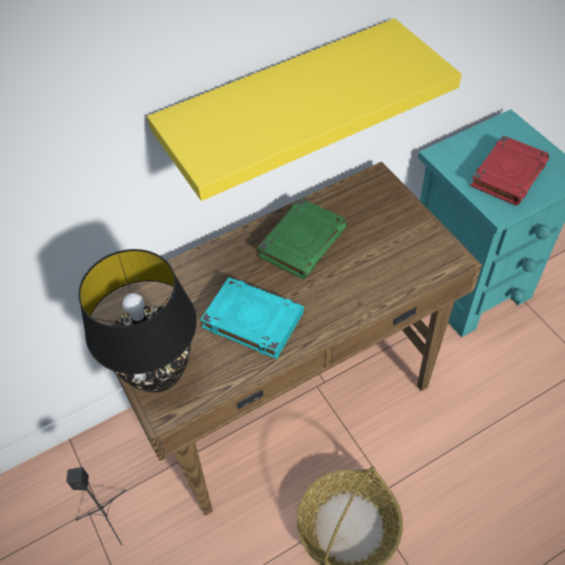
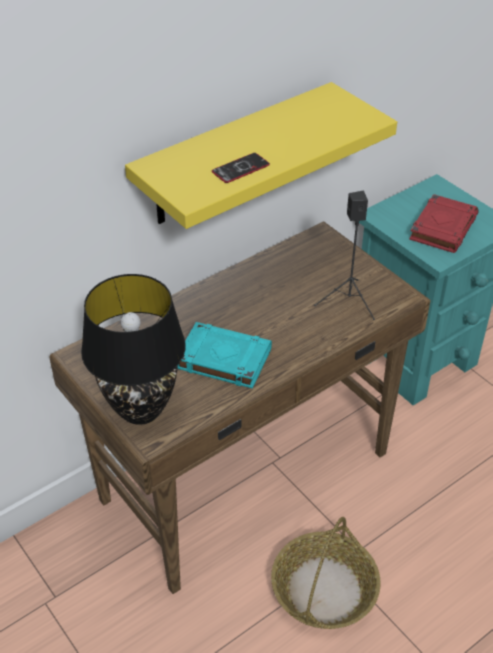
camera: 10 degrees left, 10 degrees down
black speaker [66,467,126,545] -> black speaker moved to [314,191,375,320]
green book [257,198,347,279] -> none
none -> phone [212,153,270,183]

